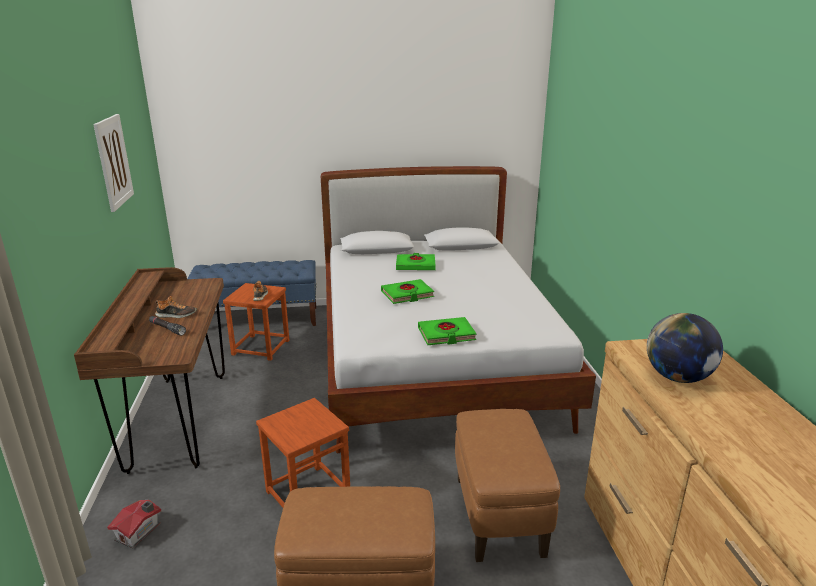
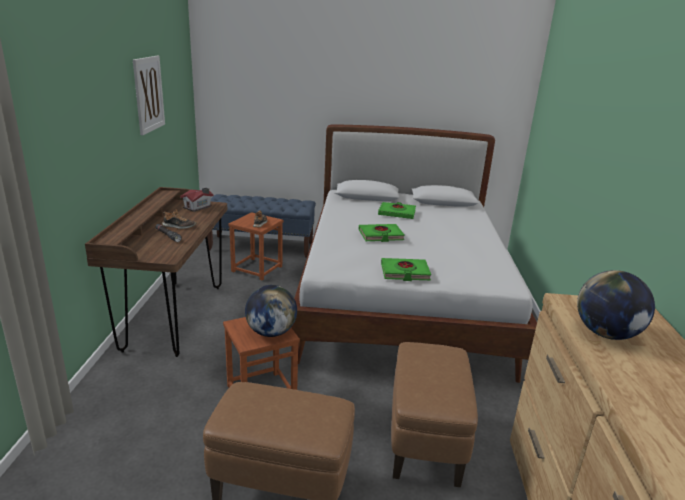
camera: 10 degrees right, 0 degrees up
toy house [107,500,161,549] -> toy house moved to [180,188,214,212]
none -> globe [245,285,297,337]

